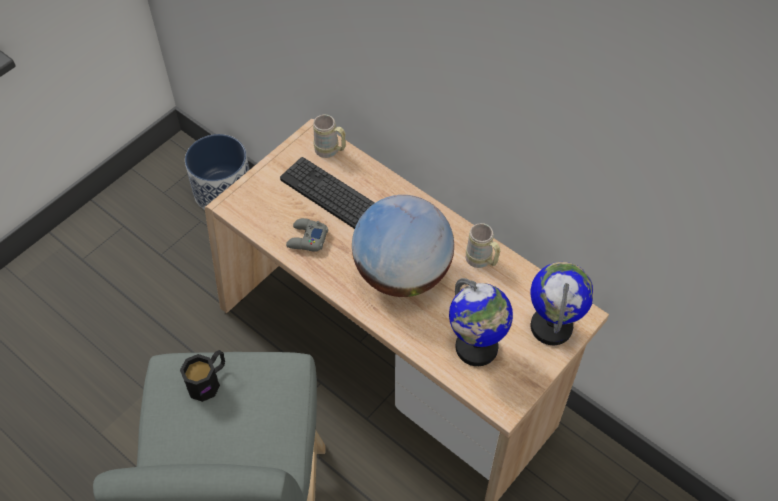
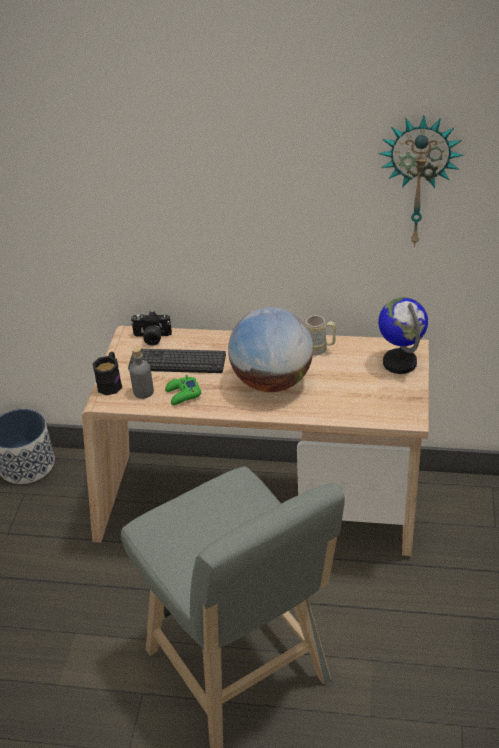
camera: 30 degrees left, 15 degrees down
black mug [180,350,225,402] -> black mug moved to [92,352,122,395]
grey game controller [286,218,328,252] -> green game controller [165,375,202,405]
beige mug [313,115,346,158] -> camera [131,311,172,346]
globe [449,278,513,366] -> none
none -> grey bottle [129,346,154,399]
none -> wall clock [379,115,464,247]

